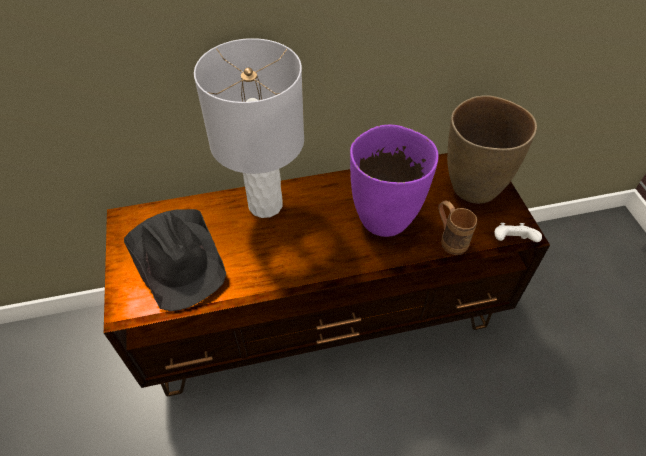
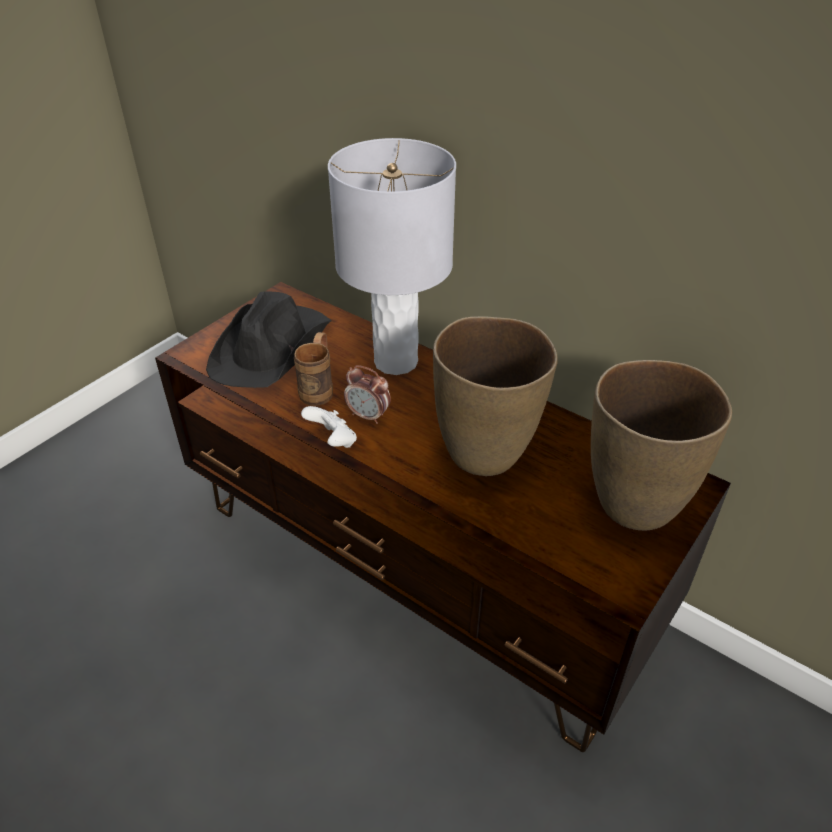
camera: 50 degrees right, 10 degrees down
purple vase [350,125,438,237] -> brown vase [433,316,558,476]
brown mug [438,200,477,255] -> brown mug moved to [294,332,333,406]
white game controller [494,223,542,242] -> white game controller moved to [301,406,357,448]
none -> alarm clock [344,365,391,424]

